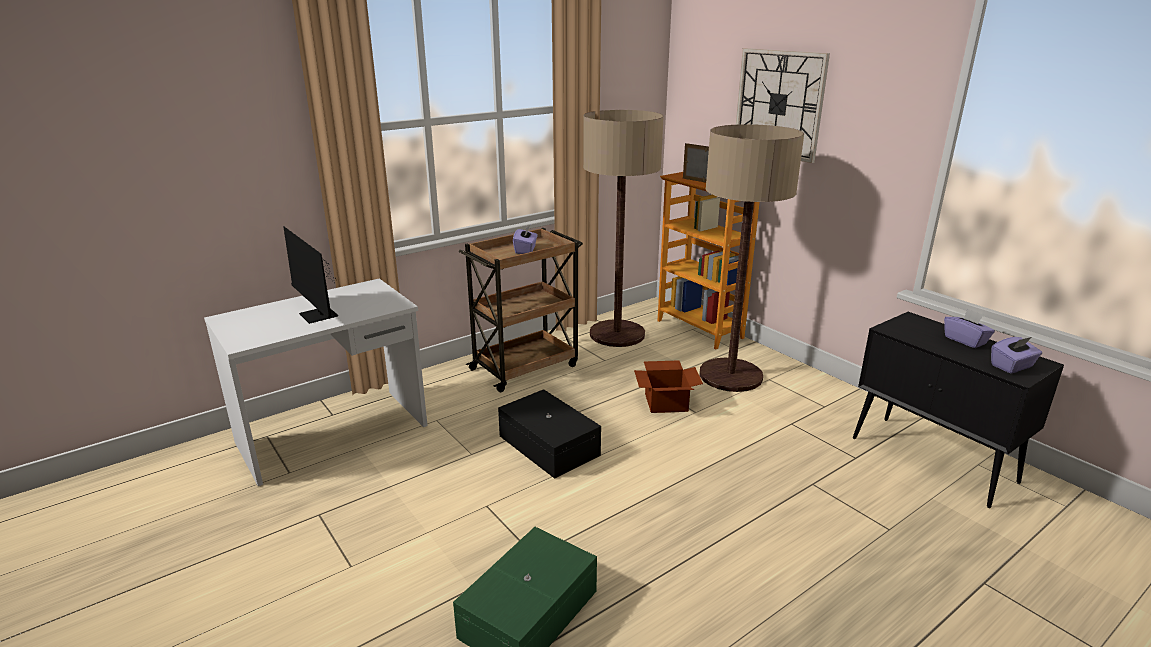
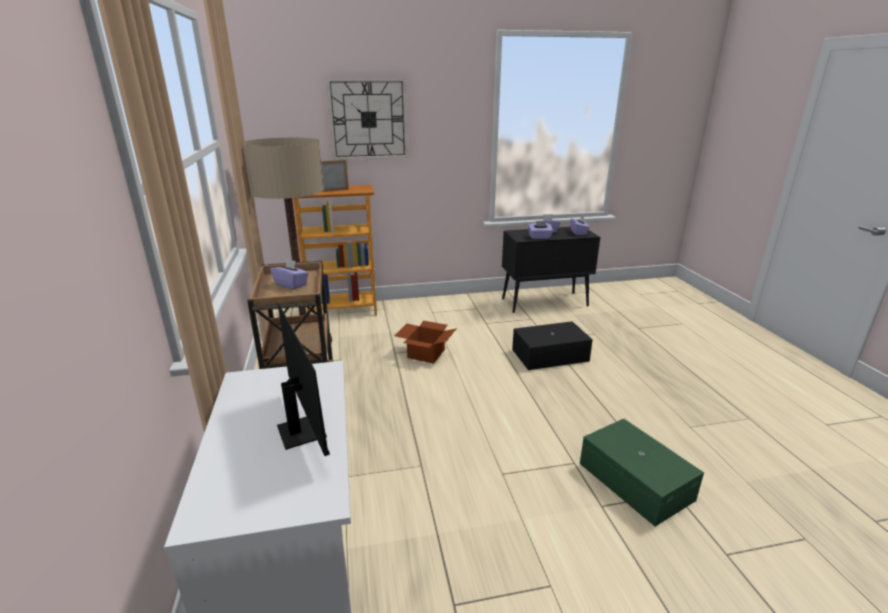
camera: 65 degrees left, 0 degrees up
monitor [283,226,338,324] -> monitor turned 105 degrees counterclockwise [274,298,330,456]
black storage box [498,389,601,479] -> black storage box moved to [512,321,593,370]
floor lamp [700,124,804,392] -> none
none -> purple tissue box [528,221,553,239]

